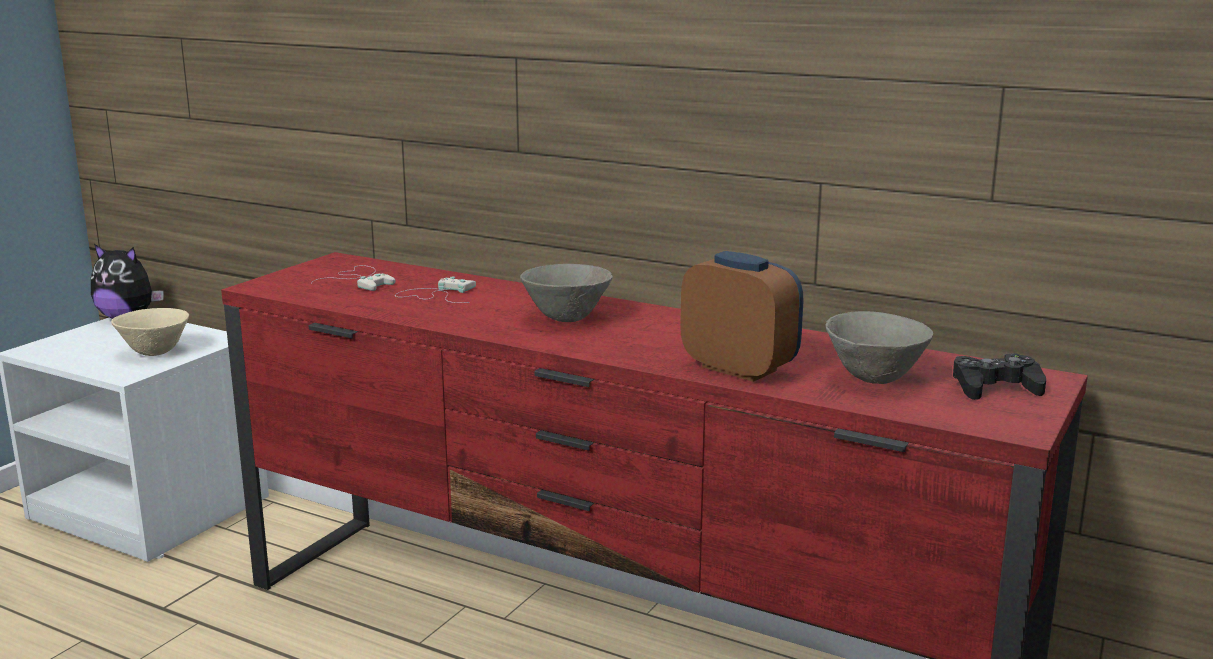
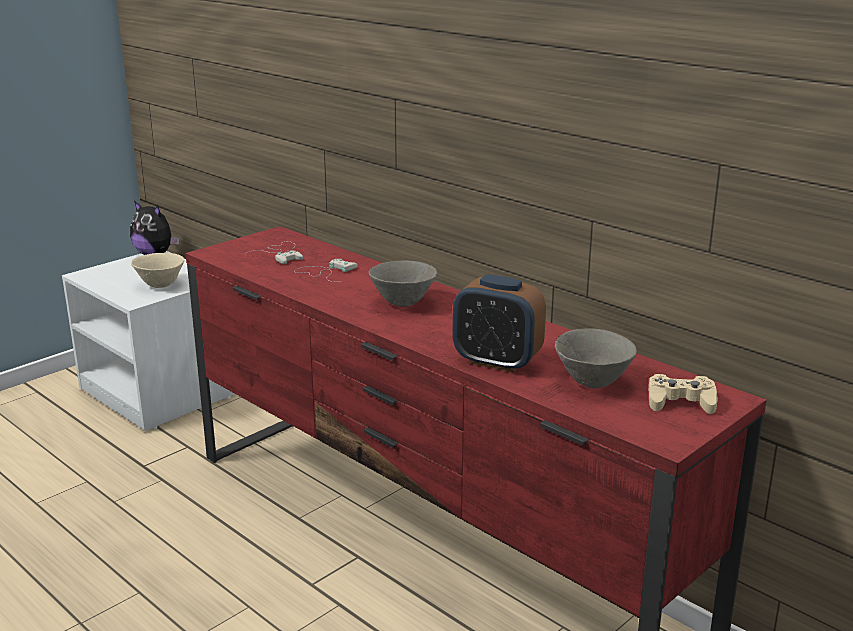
camera: 15 degrees right, 5 degrees up
alarm clock [680,251,803,382] -> alarm clock turned 150 degrees clockwise [453,275,546,373]
black game controller [953,353,1046,400] -> beige game controller [648,374,718,414]

